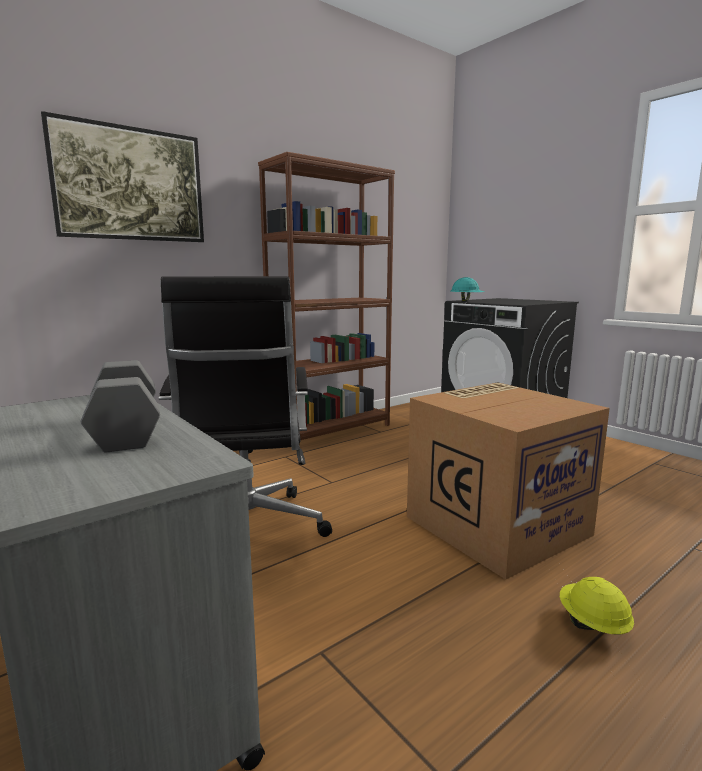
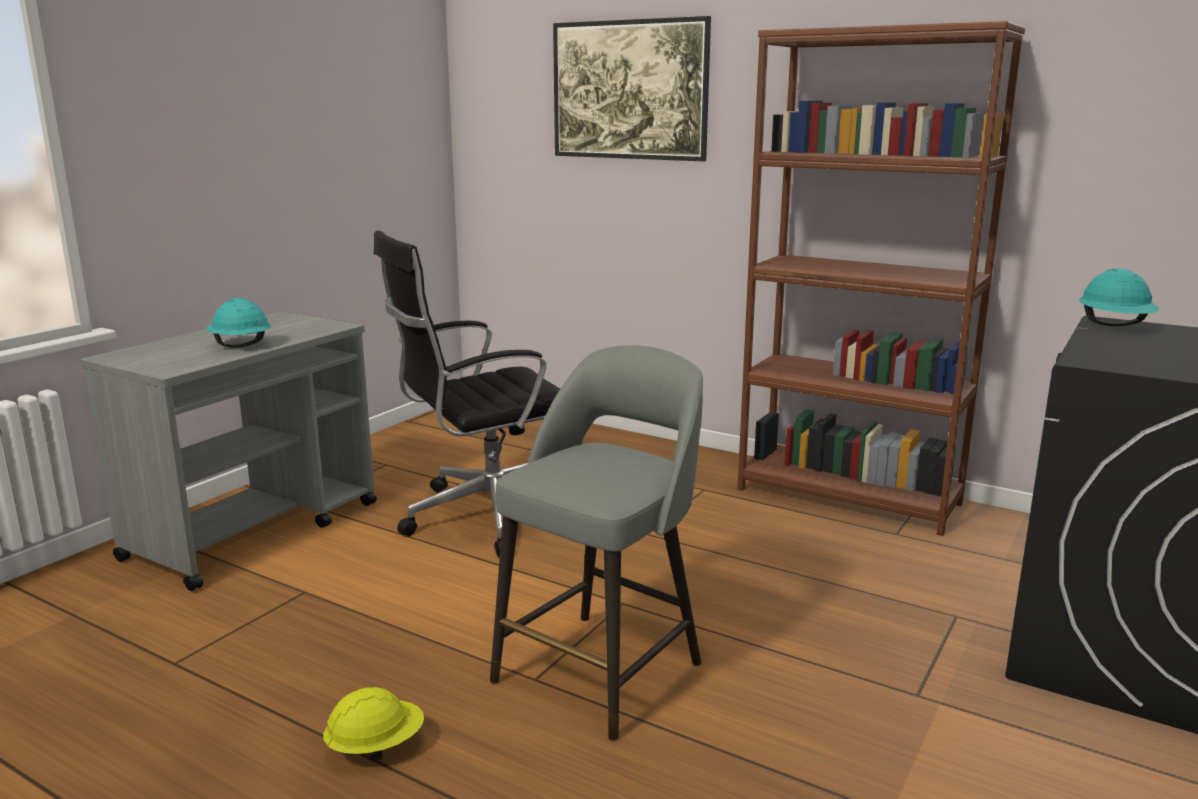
camera: 70 degrees right, 5 degrees up
grey dumbbell [81,360,160,452] -> turquoise hard hat [206,298,271,348]
cardboard box [407,383,610,579] -> grey stool [490,345,703,741]

